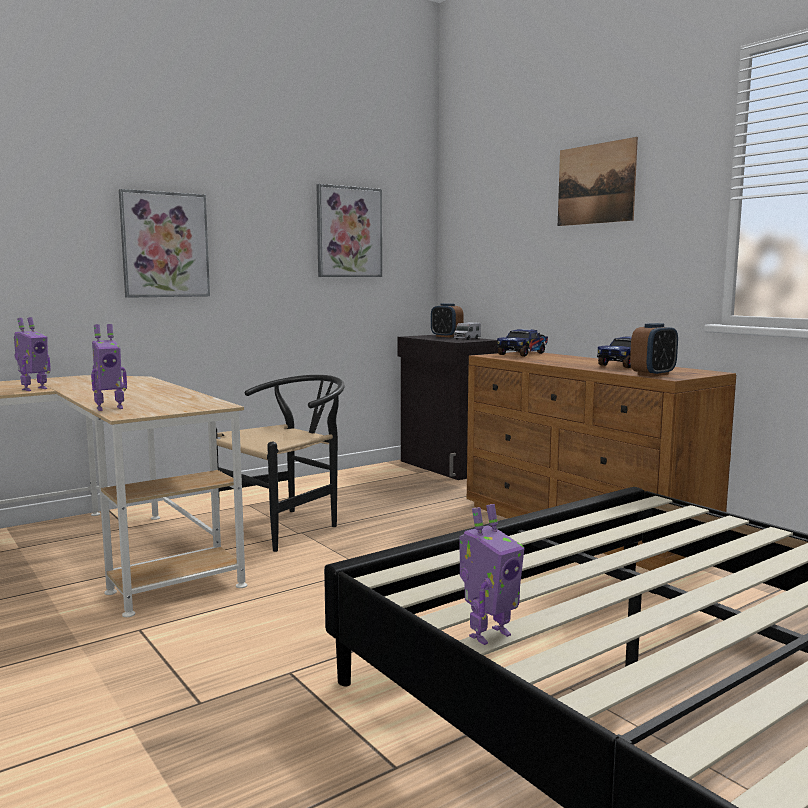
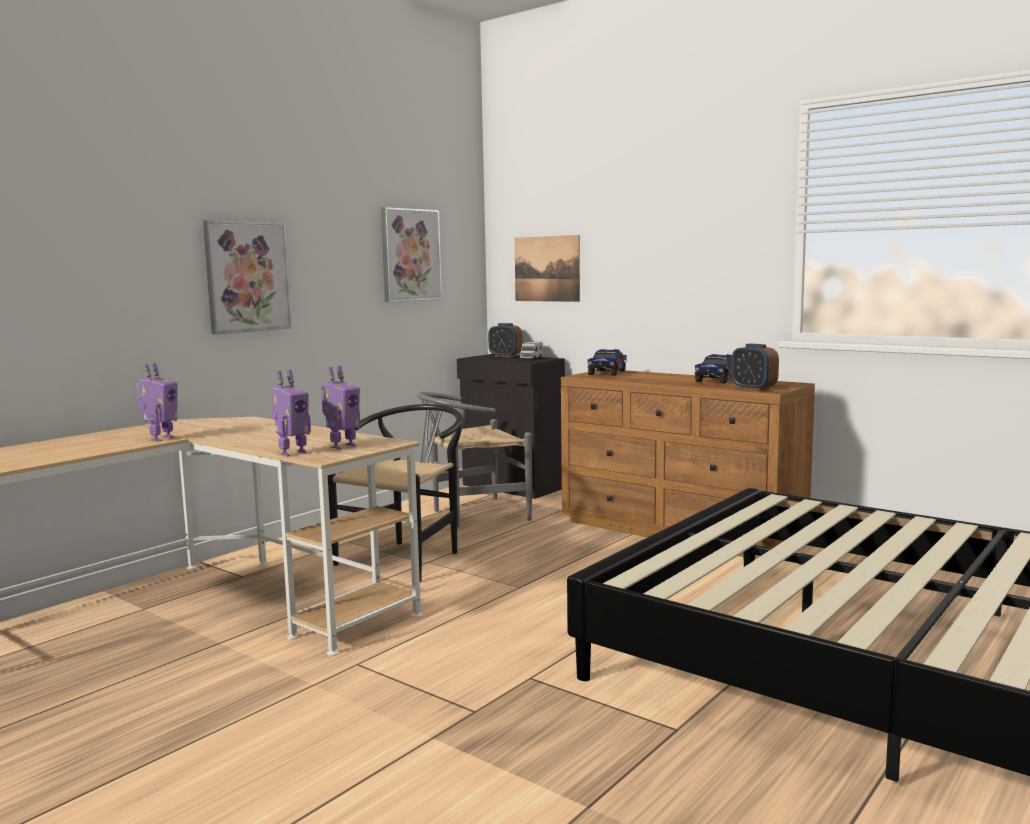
camera: 15 degrees left, 0 degrees up
toy robot [459,504,524,645] -> toy robot moved to [321,366,360,450]
picture [558,137,638,226] -> picture moved to [514,235,580,302]
alarm clock [630,323,678,377] -> alarm clock turned 105 degrees clockwise [731,344,779,391]
none -> grey chair [417,392,532,527]

